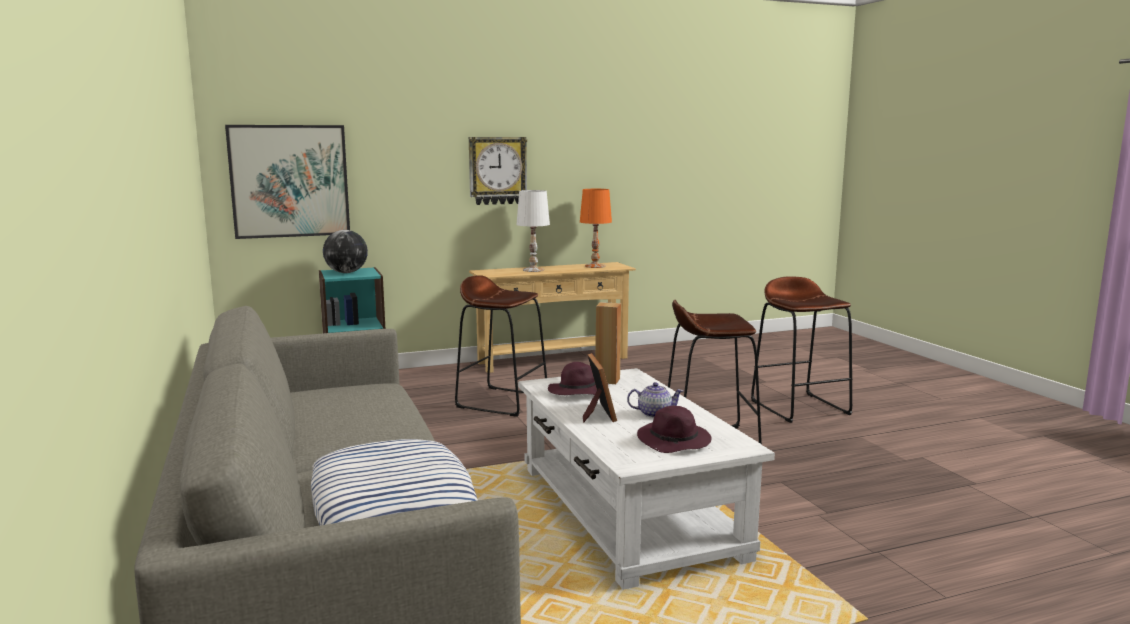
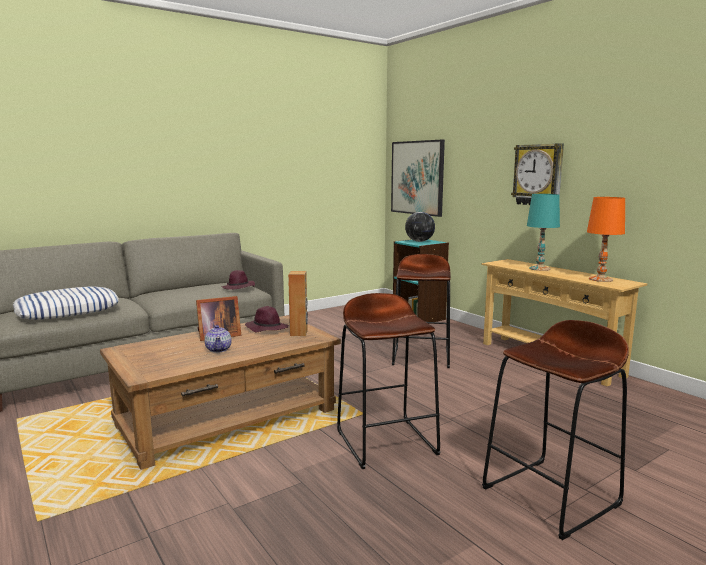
camera: 75 degrees right, 0 degrees up
white table lamp [517,190,550,272] -> turquoise table lamp [527,194,560,271]
white coffee table [518,368,775,590] -> brown coffee table [100,315,341,470]
purple hat [637,406,712,453] -> purple hat moved to [221,270,255,290]

